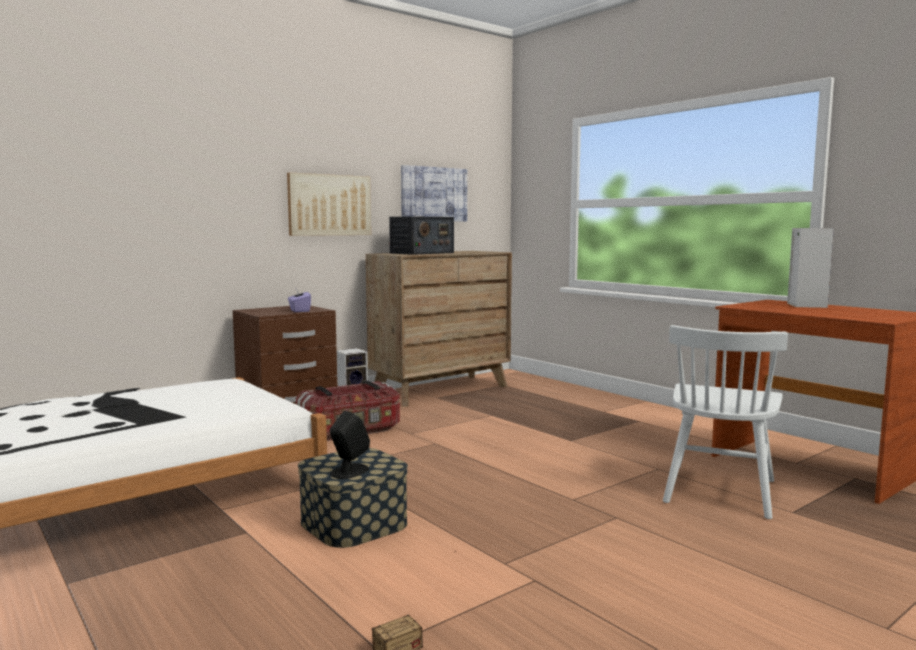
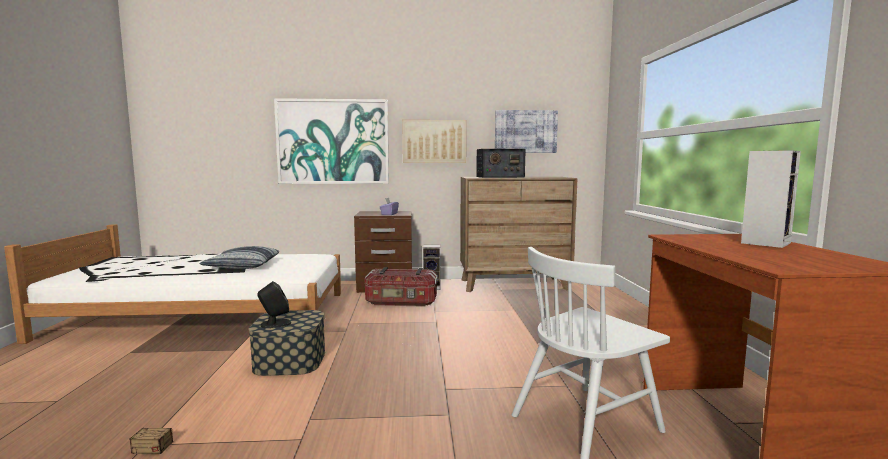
camera: 35 degrees right, 0 degrees up
none -> pillow [199,246,279,269]
none -> picture [274,98,389,184]

